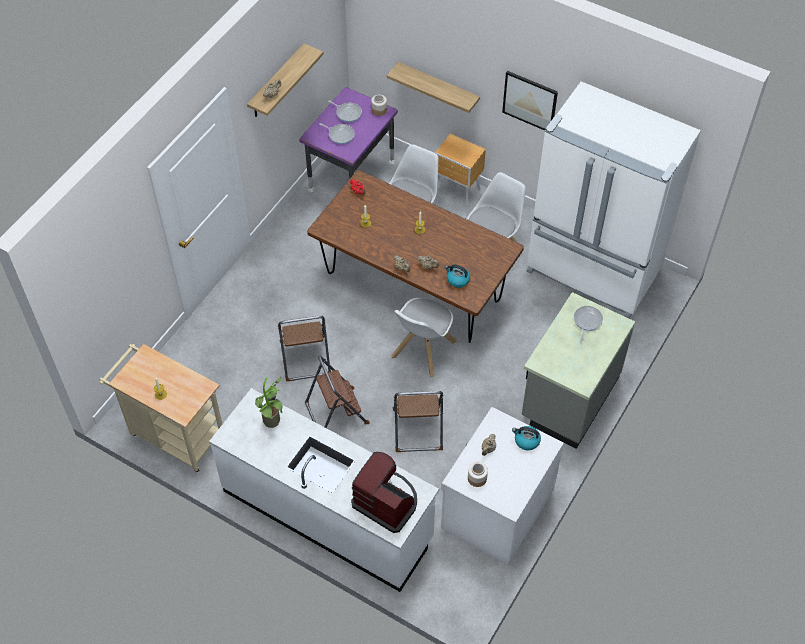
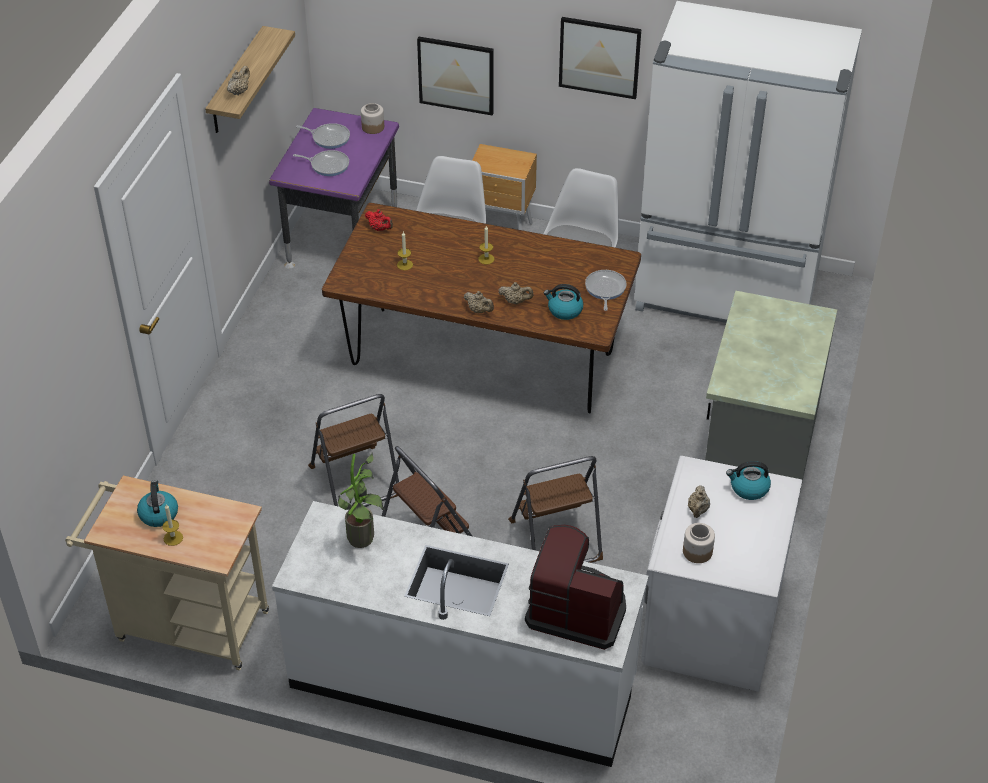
camera: 15 degrees left, 10 degrees down
shelf [387,62,480,113] -> picture [417,36,494,115]
chair [391,298,457,377] -> none
frying pan [574,306,603,341] -> frying pan moved to [585,270,627,311]
none -> kettle [137,480,178,527]

